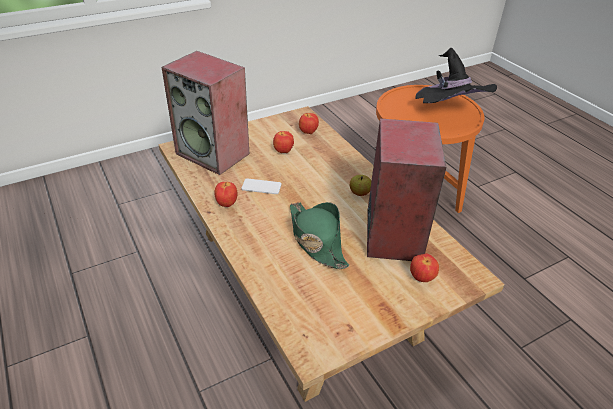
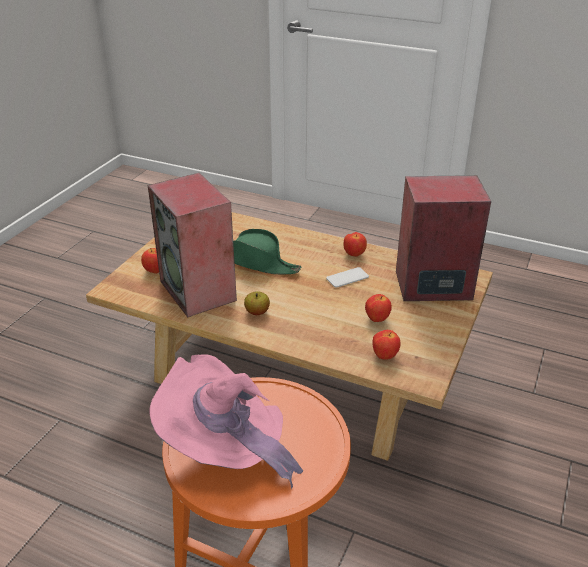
camera: 145 degrees right, 5 degrees down
black hat [415,48,497,103] -> pink hat [149,354,303,489]

